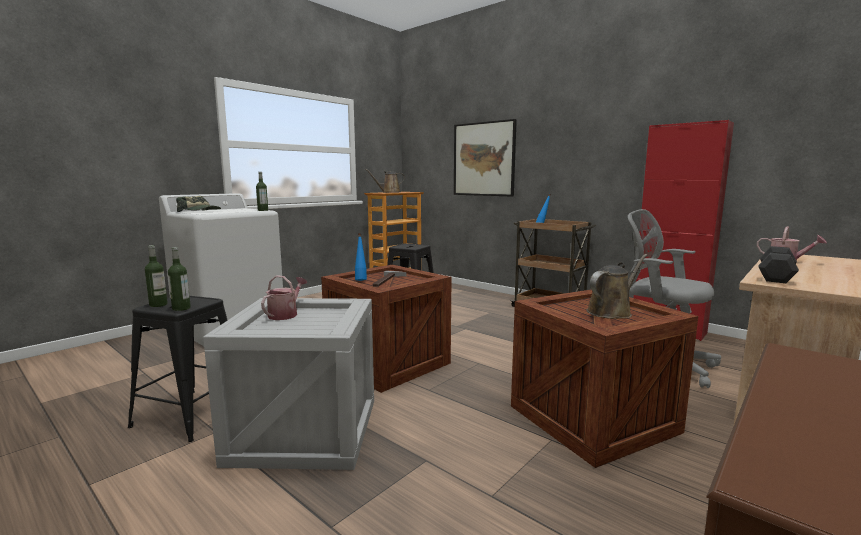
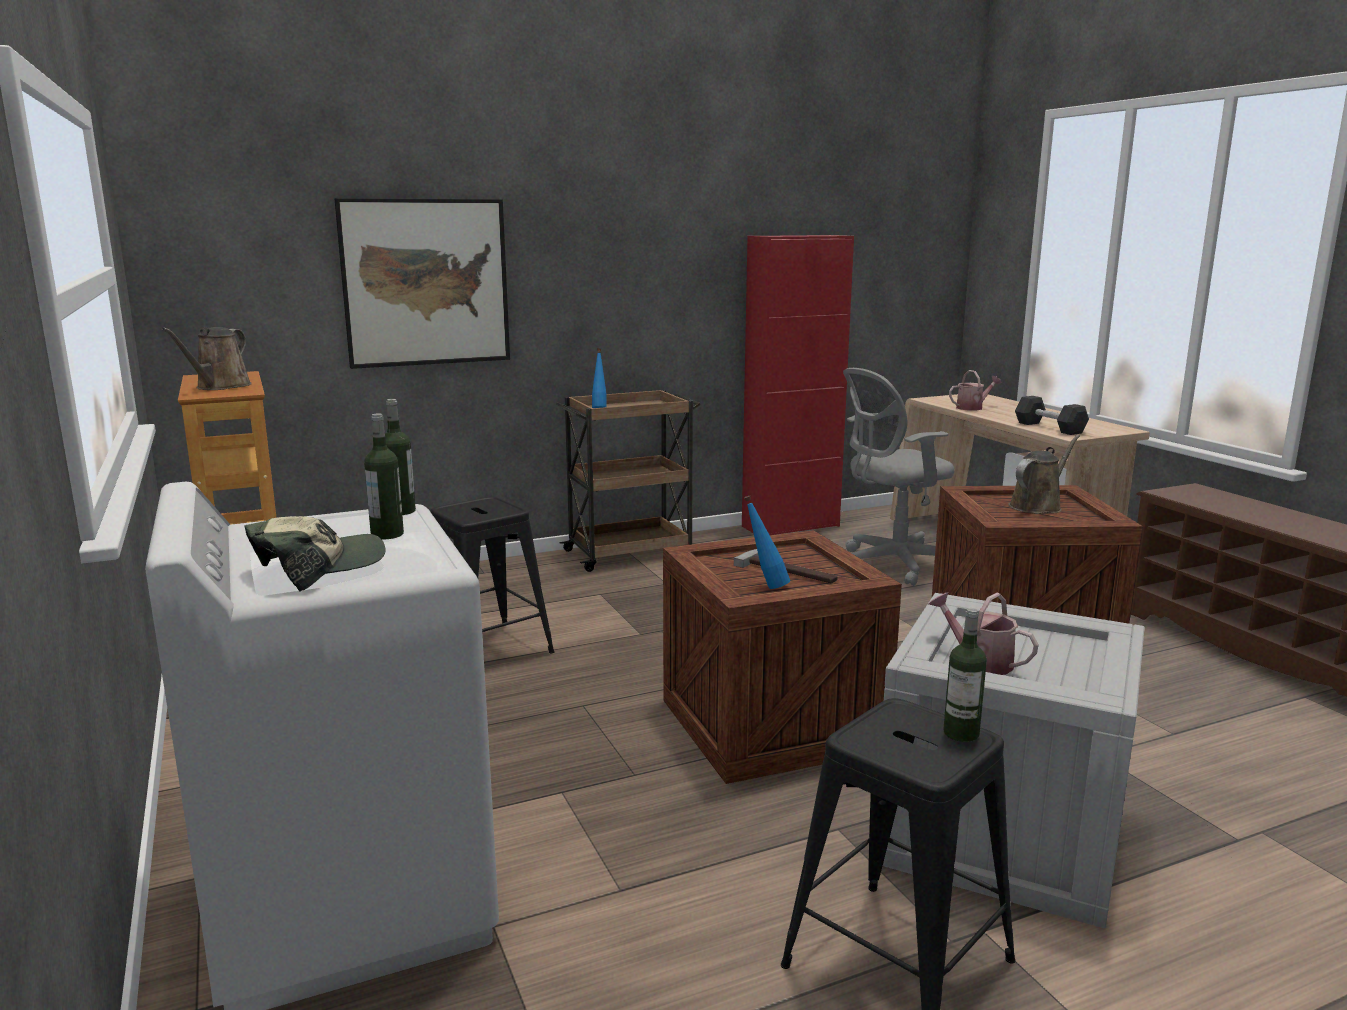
camera: 65 degrees left, 5 degrees up
bottle [145,245,168,307] -> bottle moved to [364,414,404,539]
brown watering can [587,254,647,319] -> brown watering can turned 60 degrees clockwise [1009,435,1080,514]

